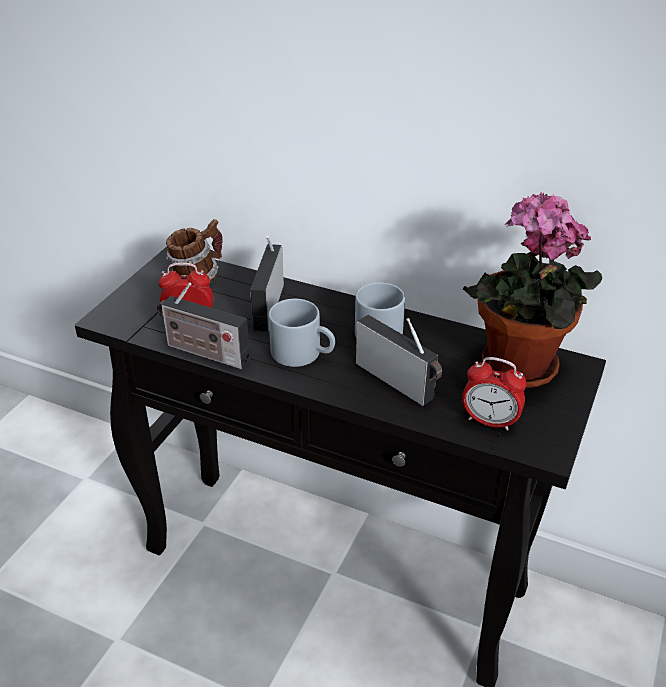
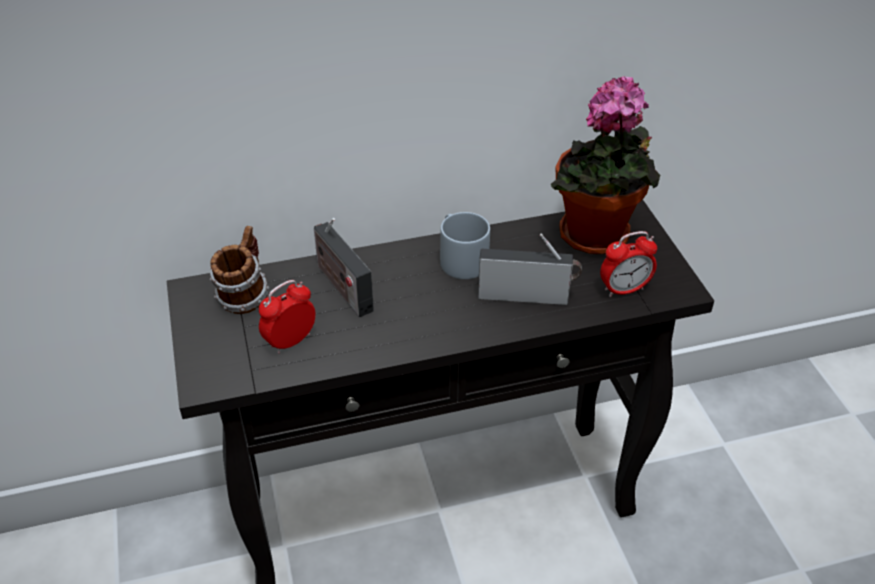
camera: 40 degrees left, 5 degrees up
radio [157,283,250,369] -> none
grey mug [269,299,335,367] -> none

